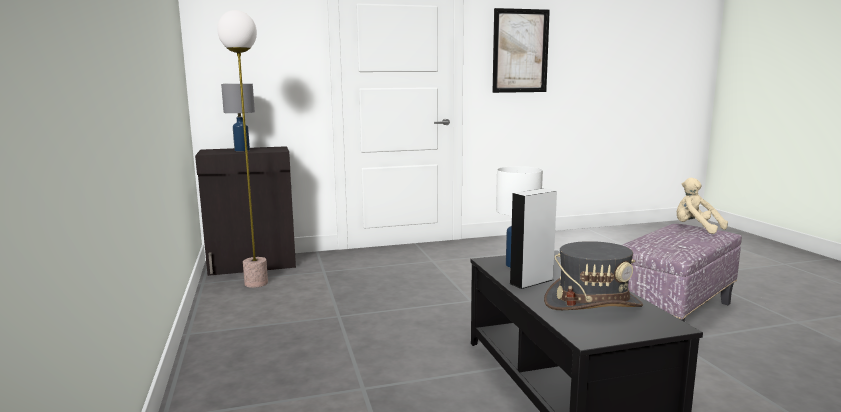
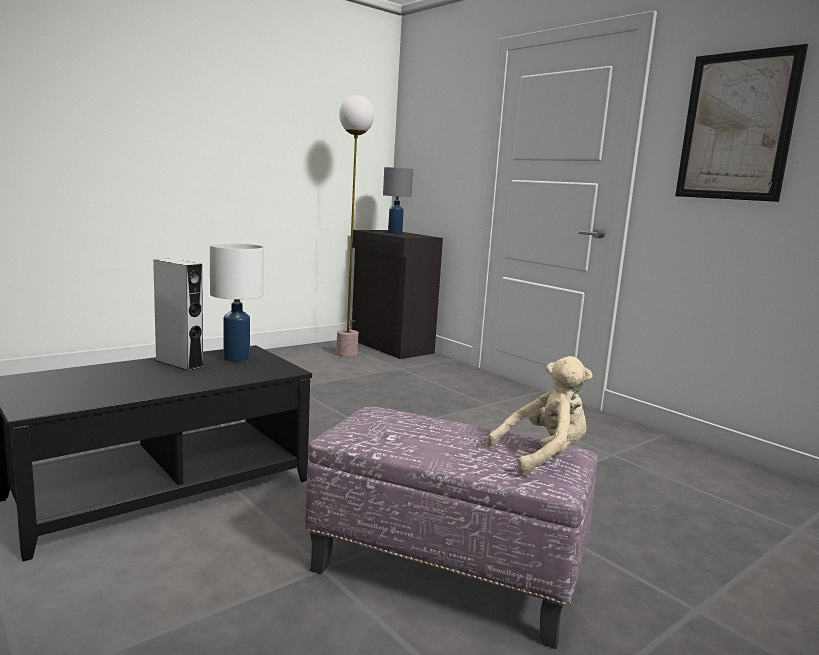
camera: 65 degrees right, 0 degrees up
grey hat [544,241,643,310] -> none
beige plush toy [677,178,728,234] -> beige plush toy turned 45 degrees clockwise [487,356,593,476]

